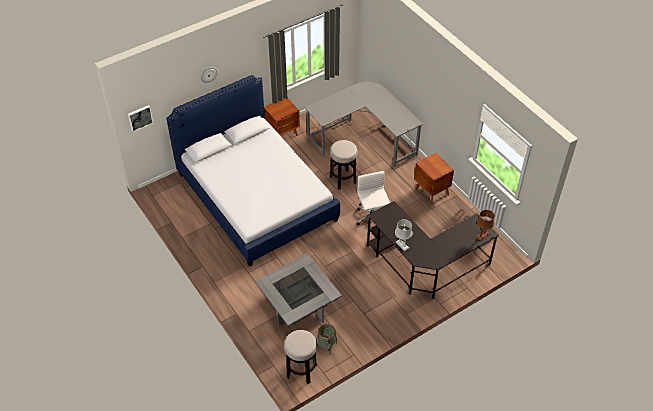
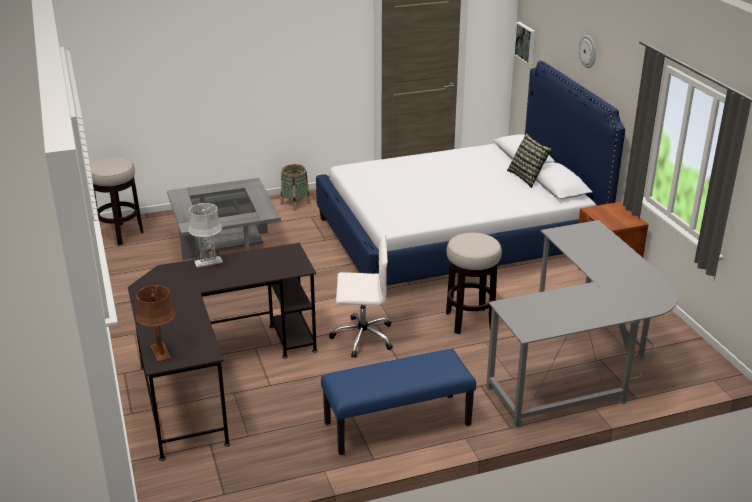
camera: 105 degrees right, 20 degrees down
basket [317,324,337,355] -> basket moved to [281,164,310,211]
brown nightstand [414,153,454,204] -> blue bench [321,349,476,455]
none -> pillow [507,134,552,188]

